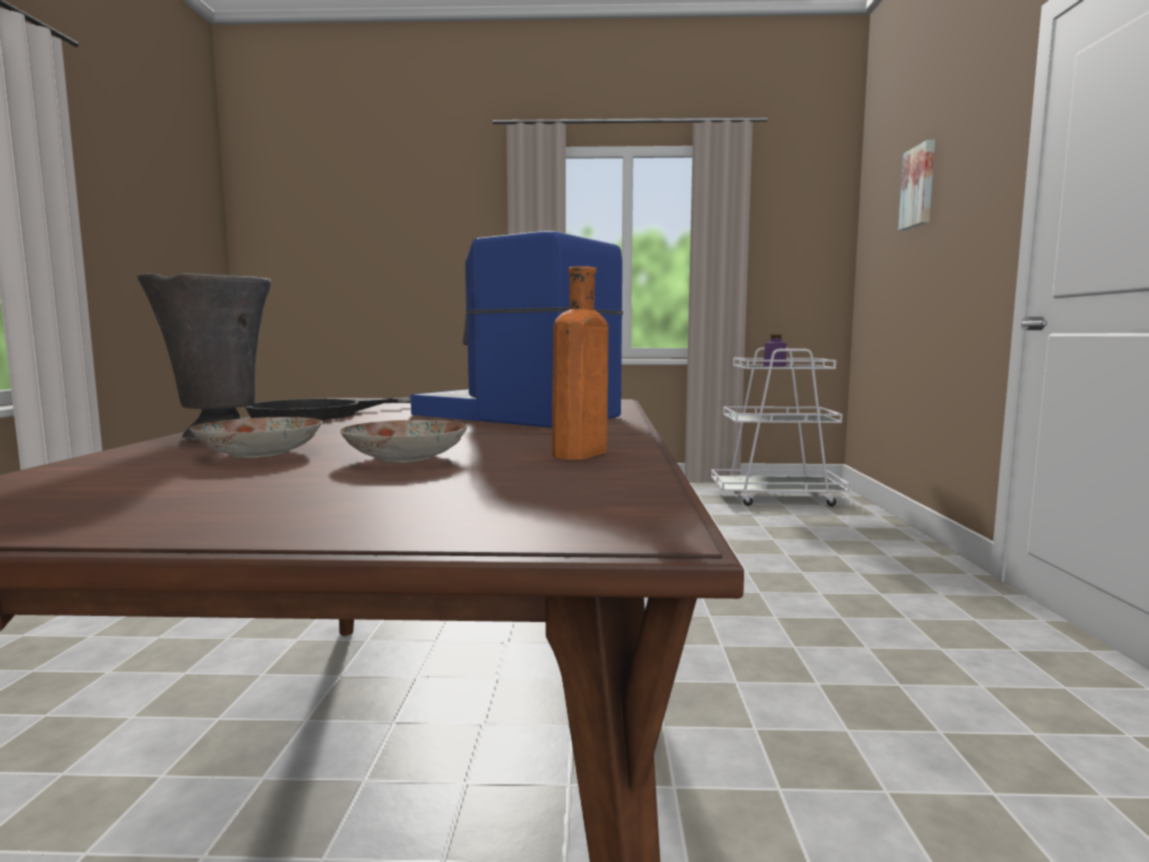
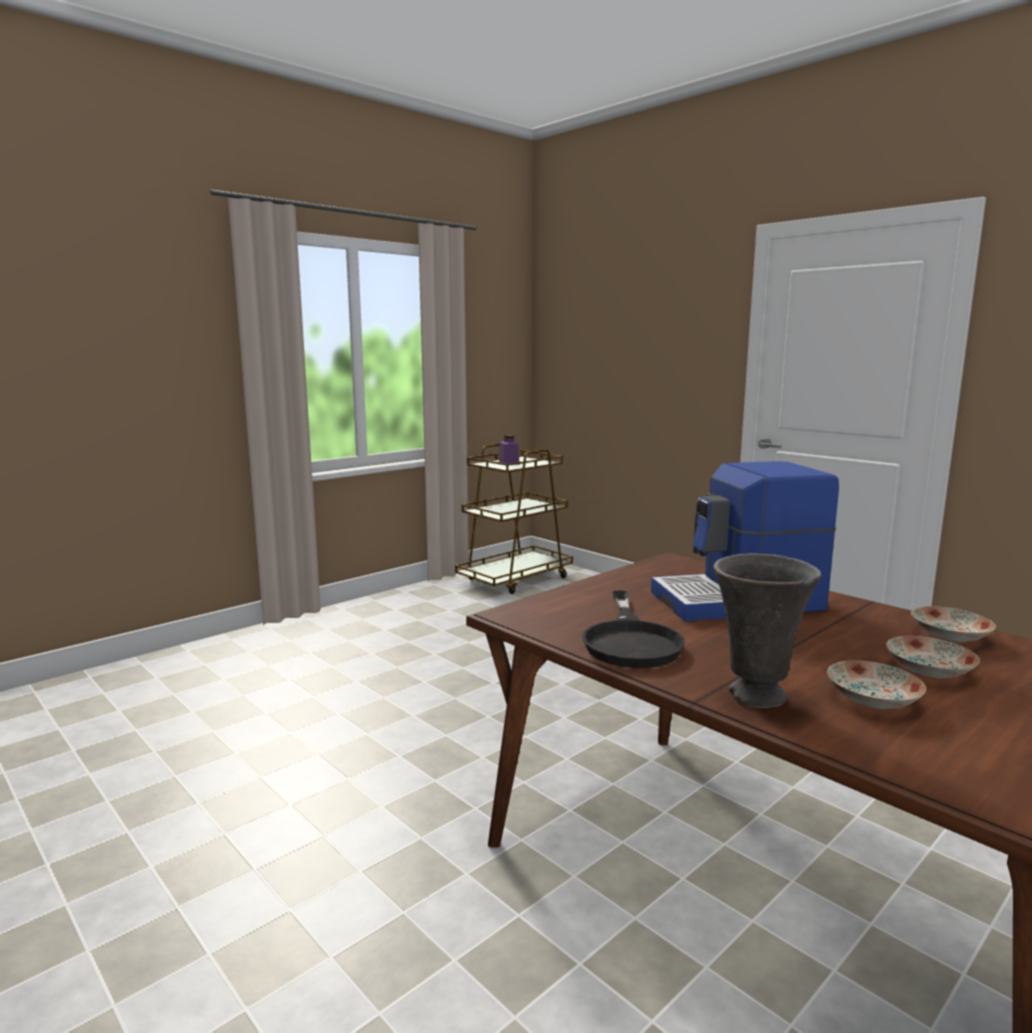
camera: 45 degrees left, 5 degrees up
orange bottle [552,266,609,460] -> plate [911,606,996,642]
white cart [711,348,850,507] -> brown cart [455,444,573,594]
picture [898,140,935,230] -> none

